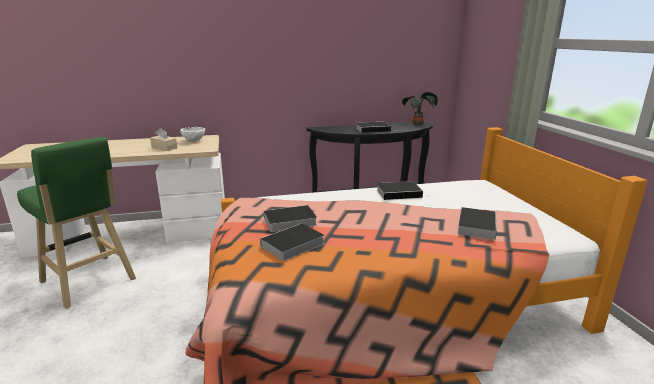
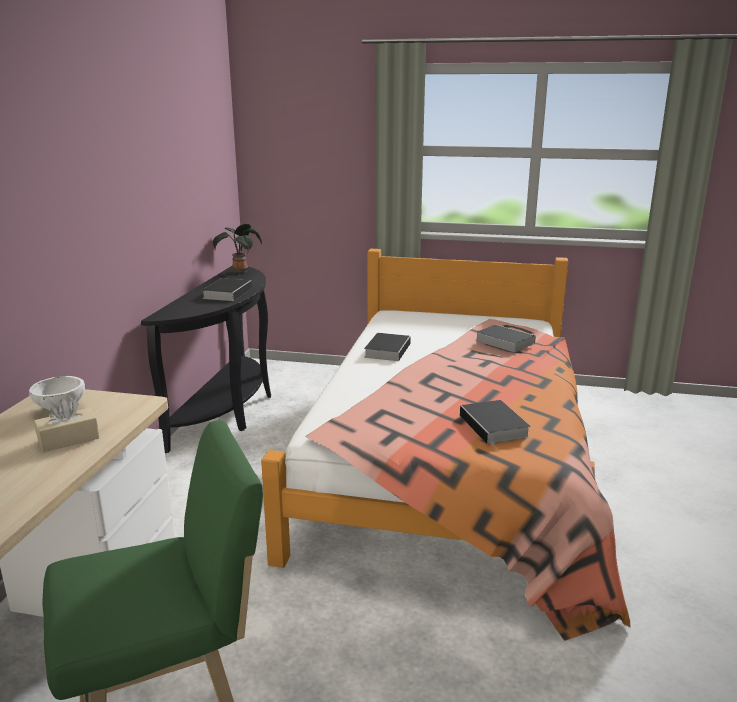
camera: 65 degrees left, 0 degrees up
book [261,205,317,232] -> none

